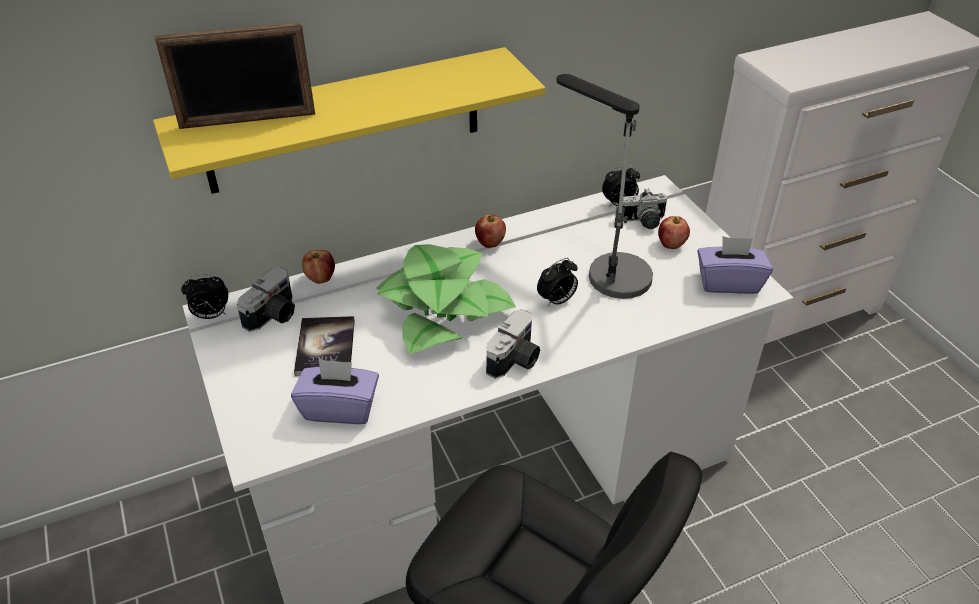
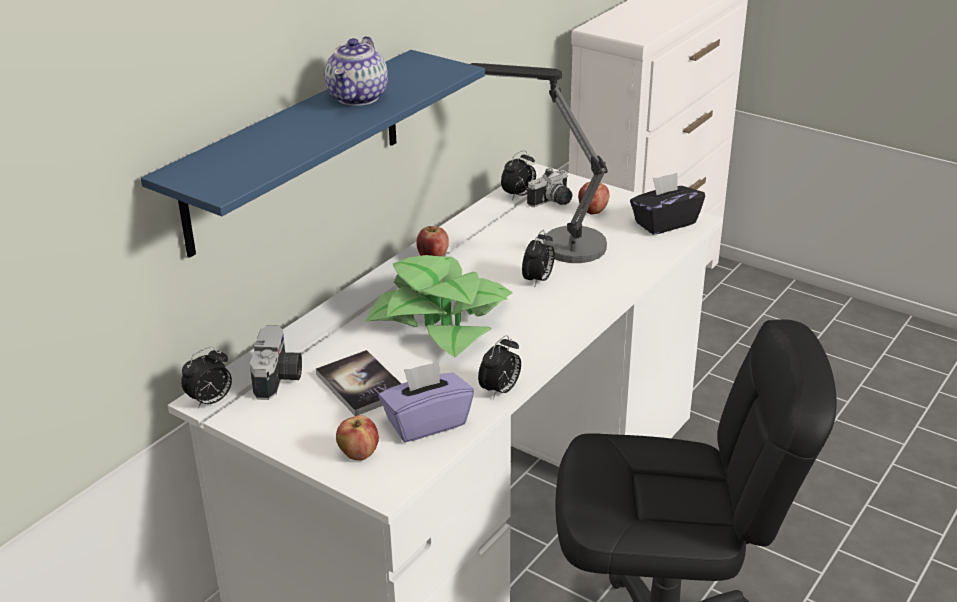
camera: 30 degrees left, 10 degrees down
yellow shelf [153,47,545,194] -> blue shelf [141,50,485,258]
picture frame [155,22,315,129] -> none
apple [302,250,335,284] -> apple moved to [336,415,379,461]
camera [486,309,540,379] -> none
purple tissue box [697,236,773,294] -> black tissue box [630,173,705,235]
none -> teapot [325,36,388,106]
none -> alarm clock [478,335,521,399]

